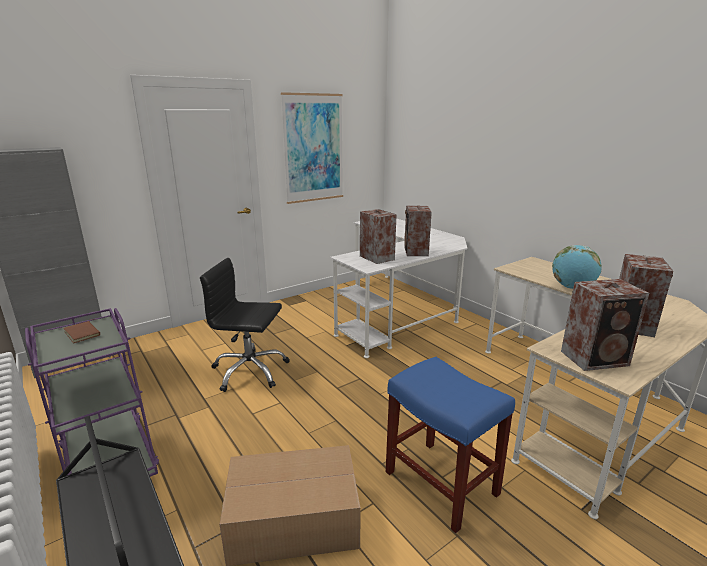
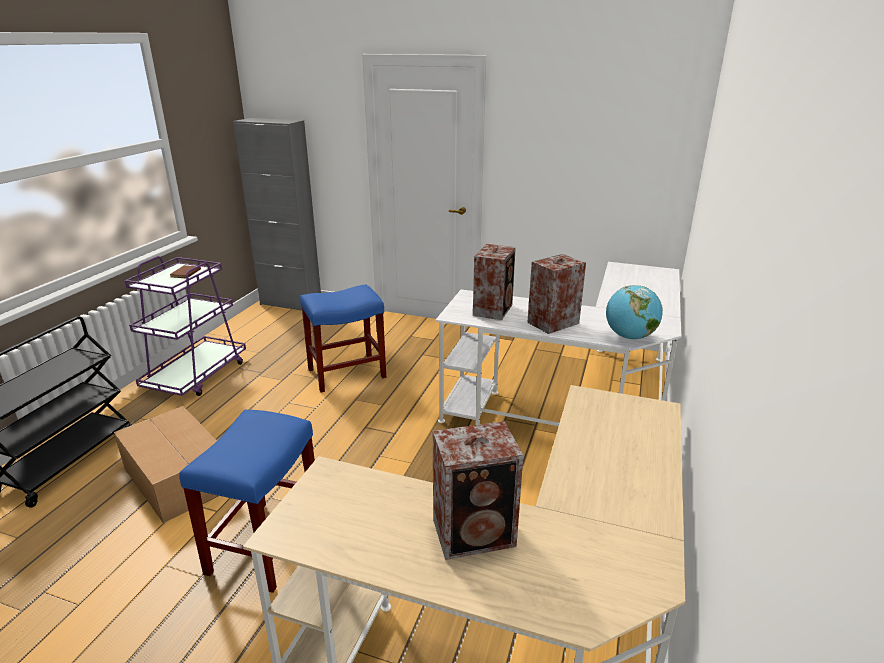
camera: 55 degrees right, 5 degrees up
black office chair [200,258,290,392] -> blue stool [300,284,386,393]
picture [281,92,343,204] -> none
globe [552,245,602,289] -> globe moved to [606,285,663,339]
speaker [561,279,649,371] -> none

